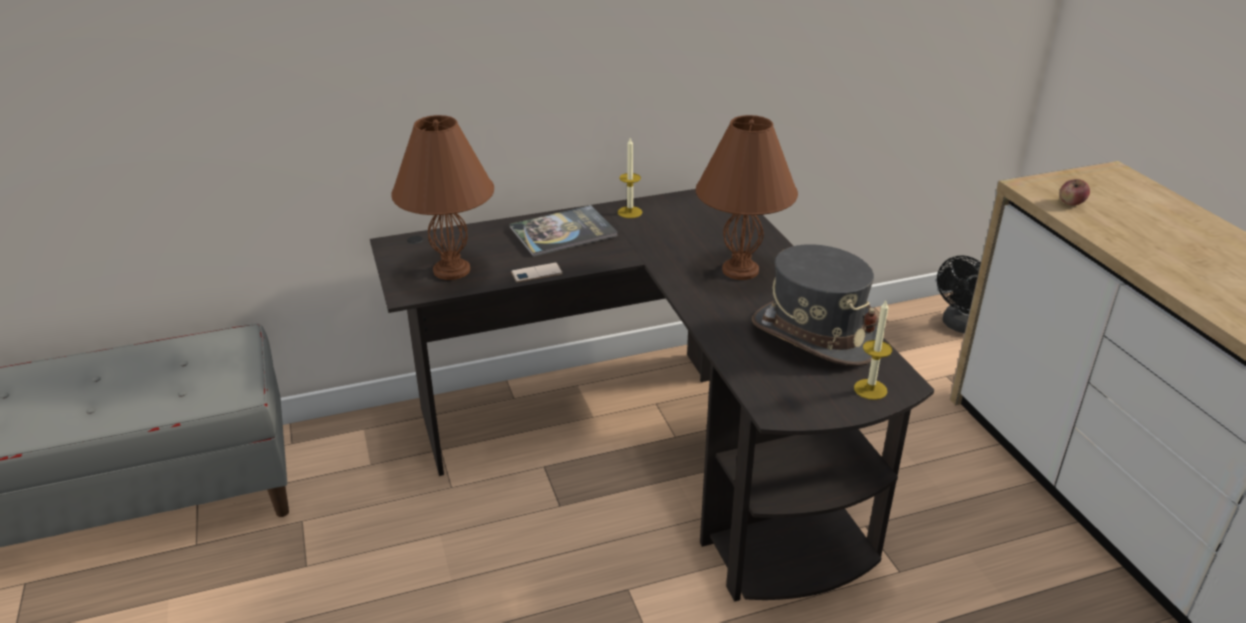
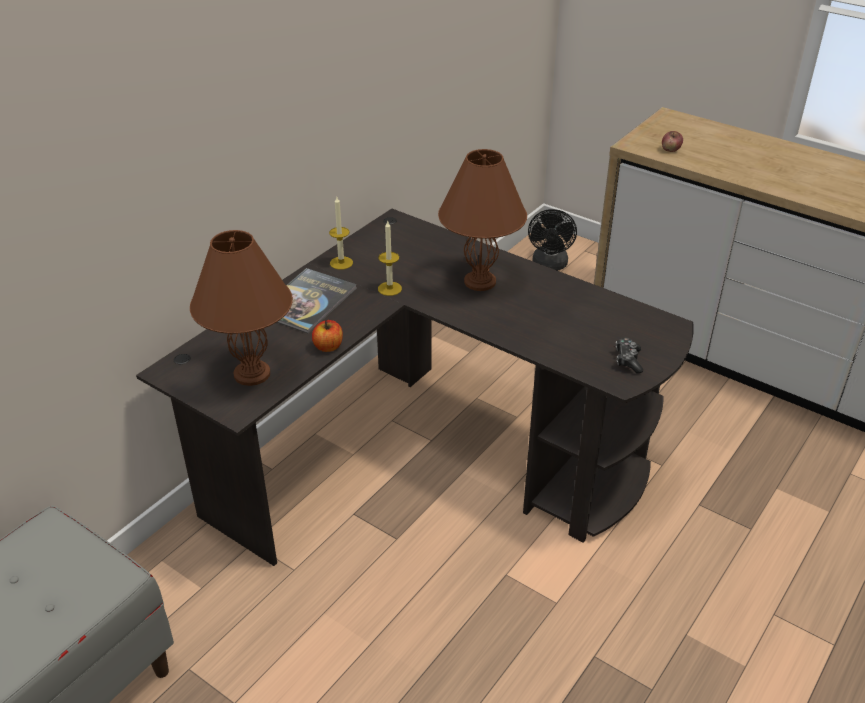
camera: 35 degrees left, 5 degrees up
phone [511,263,563,283] -> apple [312,320,343,352]
grey hat [752,244,878,366] -> none
candle [854,301,892,400] -> candle moved to [378,221,402,296]
none -> game controller [616,338,643,374]

